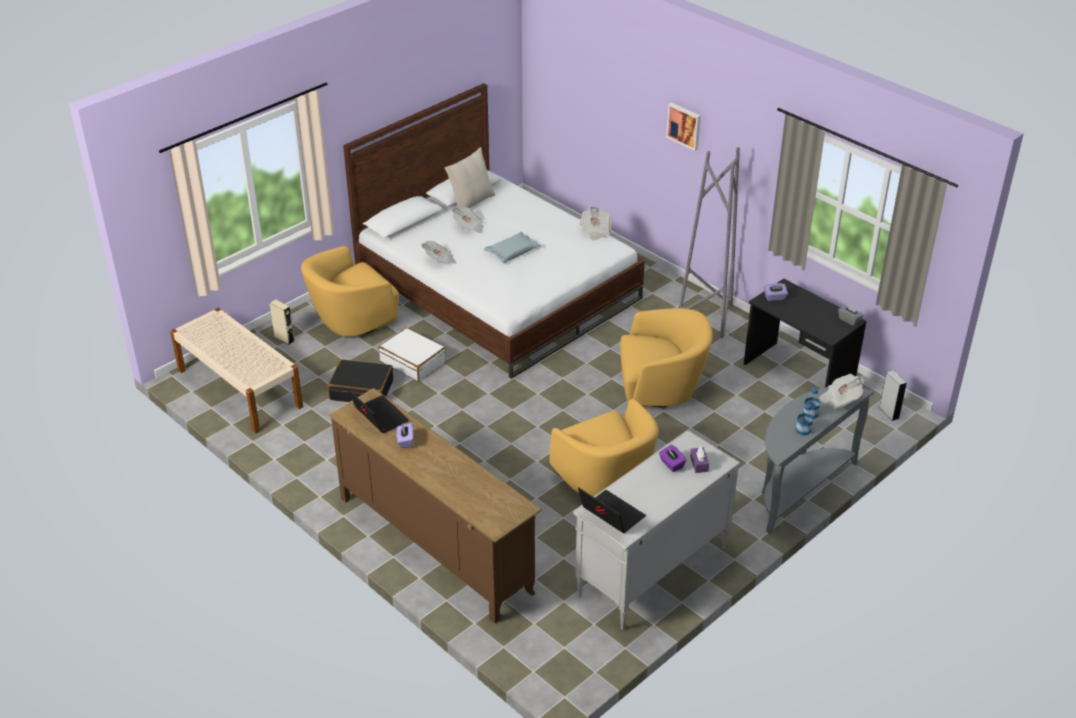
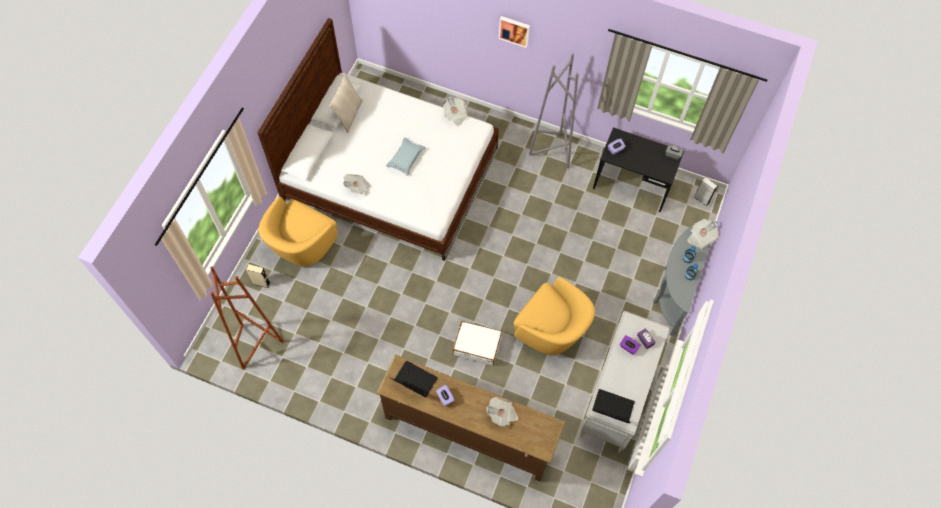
camera: 25 degrees left, 25 degrees up
beige bench [170,307,304,434] -> brown clothes rack [210,266,283,369]
black suitcase [328,359,393,402] -> none
white suitcase [379,328,446,381] -> white suitcase moved to [453,321,502,365]
newspaper [452,206,484,233] -> newspaper moved to [486,397,518,427]
yellow armchair [620,308,713,407] -> none

